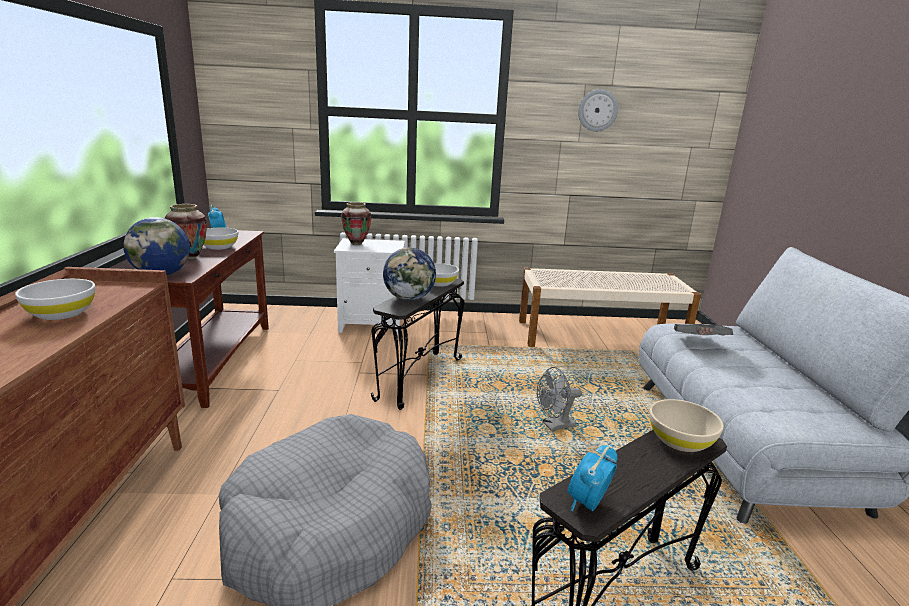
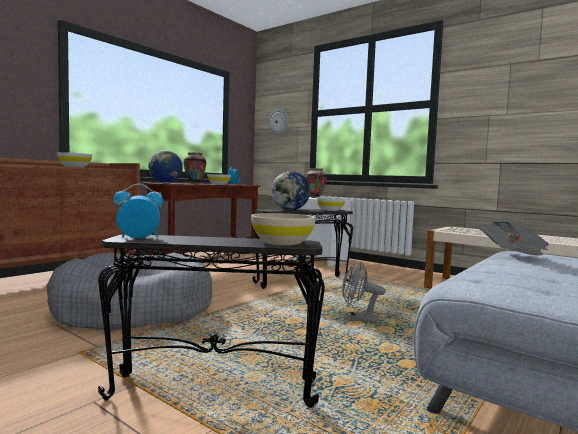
camera: 40 degrees right, 15 degrees down
wall clock [578,89,618,132] -> wall clock moved to [269,109,288,135]

